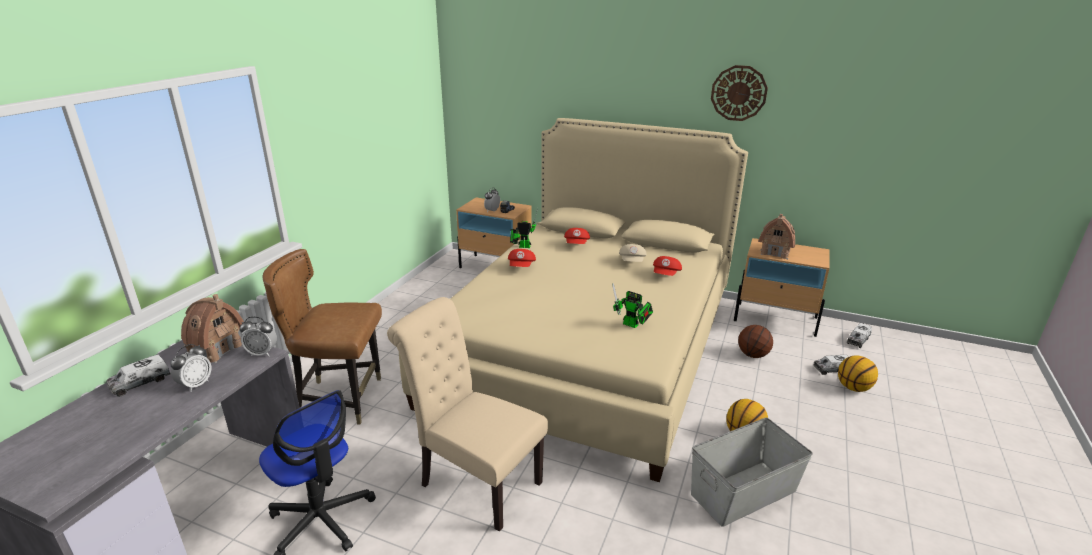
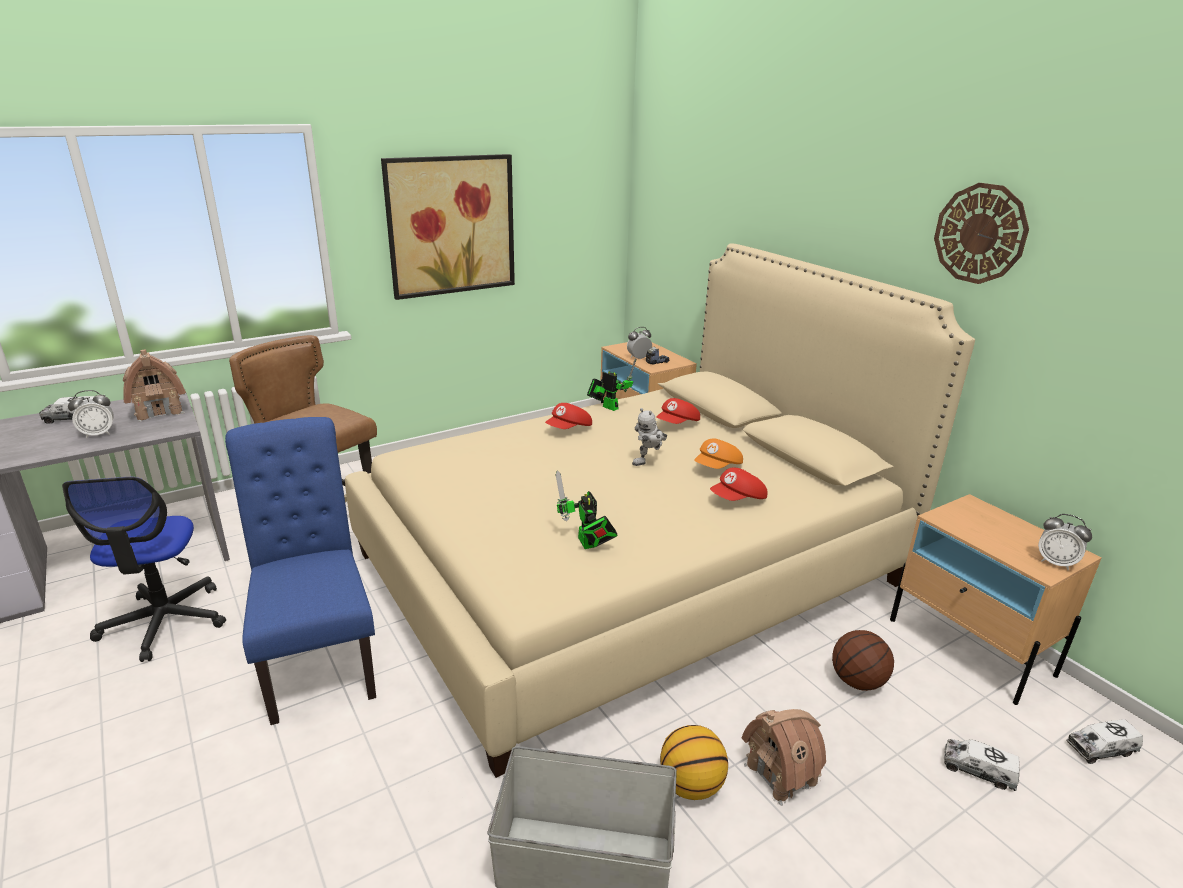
camera: 35 degrees right, 0 degrees up
alarm clock [240,317,277,356] -> alarm clock moved to [1038,514,1092,570]
beige chair [387,297,548,532] -> blue chair [225,417,376,725]
beige cap [619,244,647,262] -> orange cap [694,438,743,469]
toy house [758,214,795,259] -> toy house moved to [742,709,826,806]
basketball [838,355,878,392] -> none
none -> picture [381,154,515,300]
none -> toy robot [632,408,667,466]

